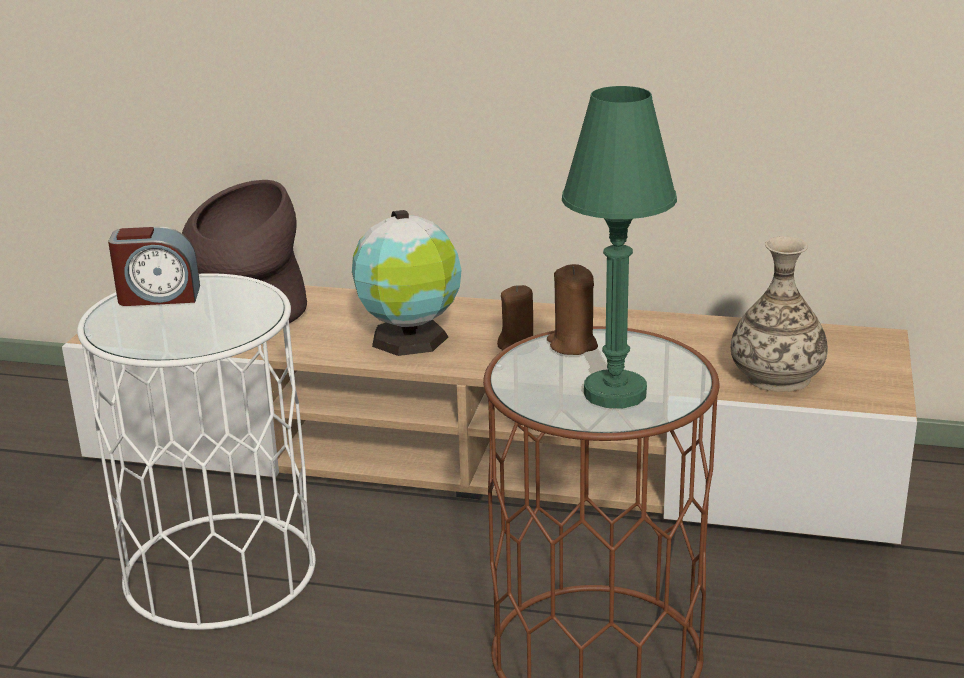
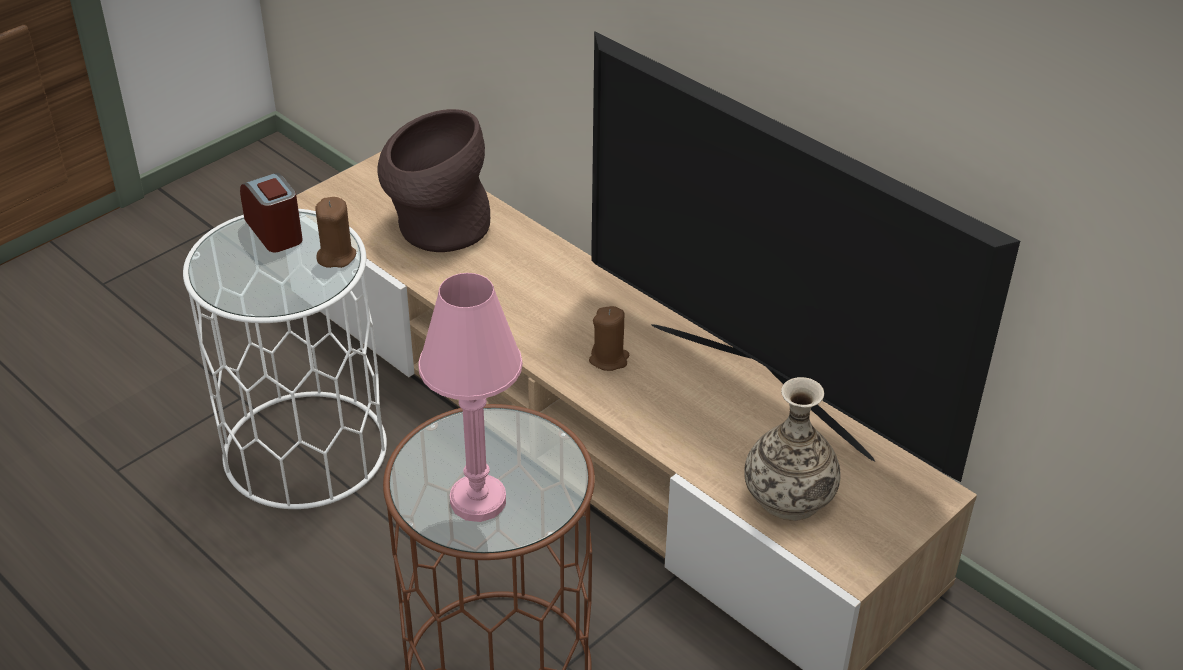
camera: 30 degrees right, 15 degrees up
alarm clock [108,226,200,306] -> alarm clock turned 150 degrees counterclockwise [240,173,303,252]
globe [352,210,461,356] -> none
brown candle [547,264,598,355] -> brown candle moved to [315,197,356,268]
green table lamp [562,86,677,409] -> pink table lamp [418,273,523,522]
none -> television [591,31,1020,482]

